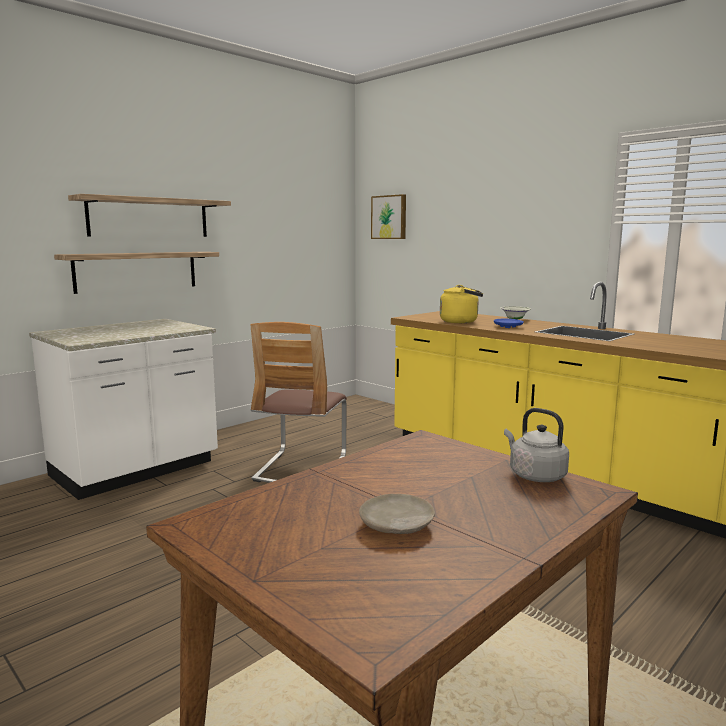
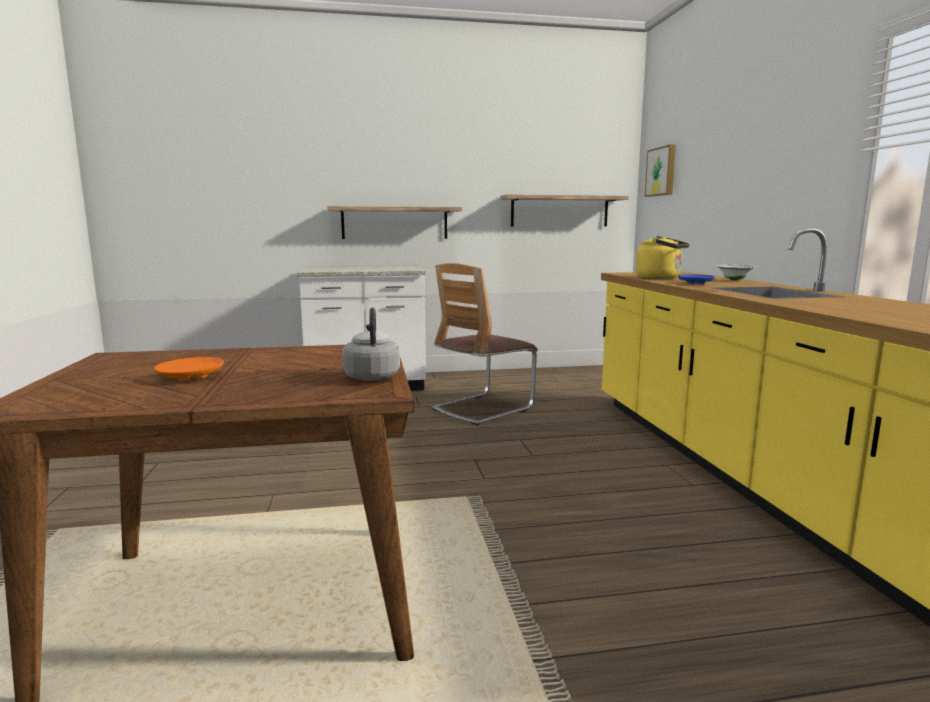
camera: 35 degrees right, 0 degrees up
shelf [68,194,231,237] -> shelf moved to [500,194,629,227]
beige plate [359,494,435,534] -> orange plate [154,357,224,381]

